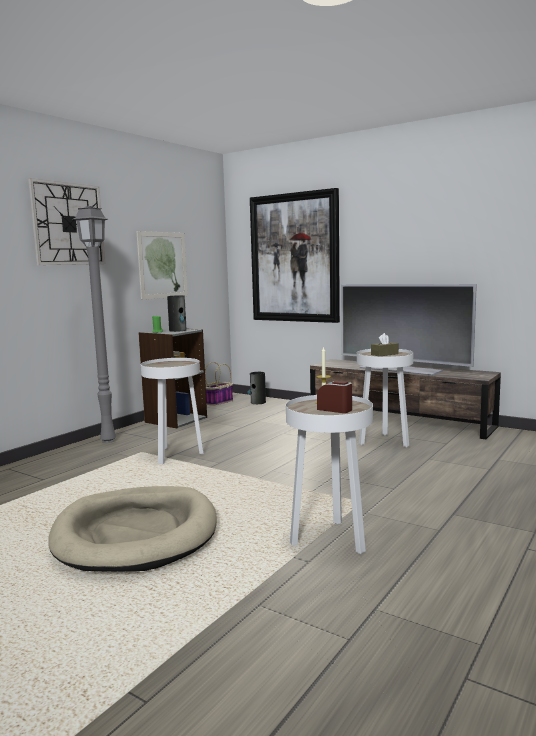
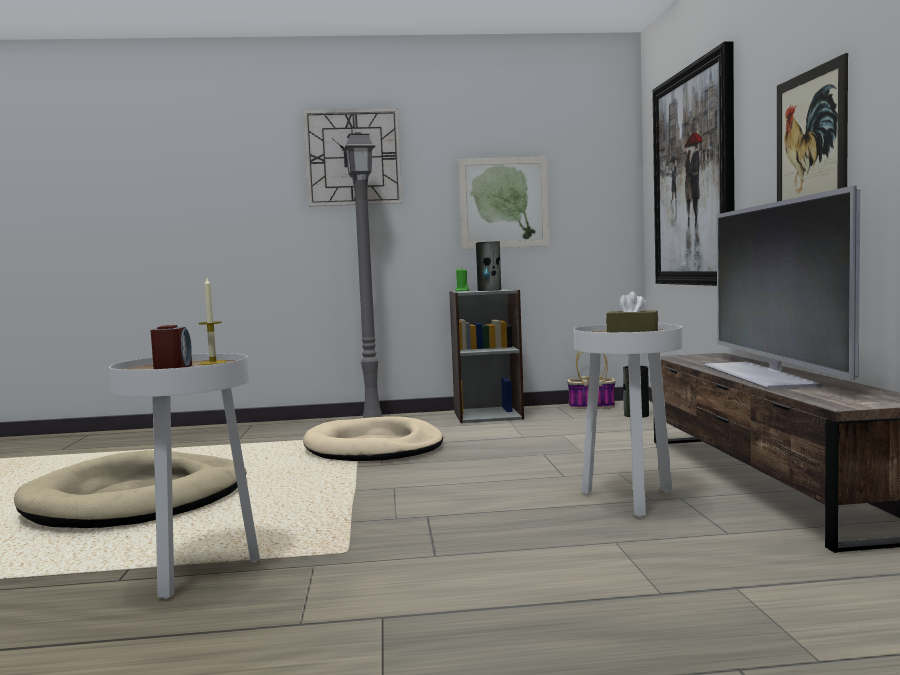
camera: 50 degrees right, 5 degrees down
white side table [141,358,204,464] -> beige dog bed [303,416,443,461]
none -> picture [777,53,848,202]

